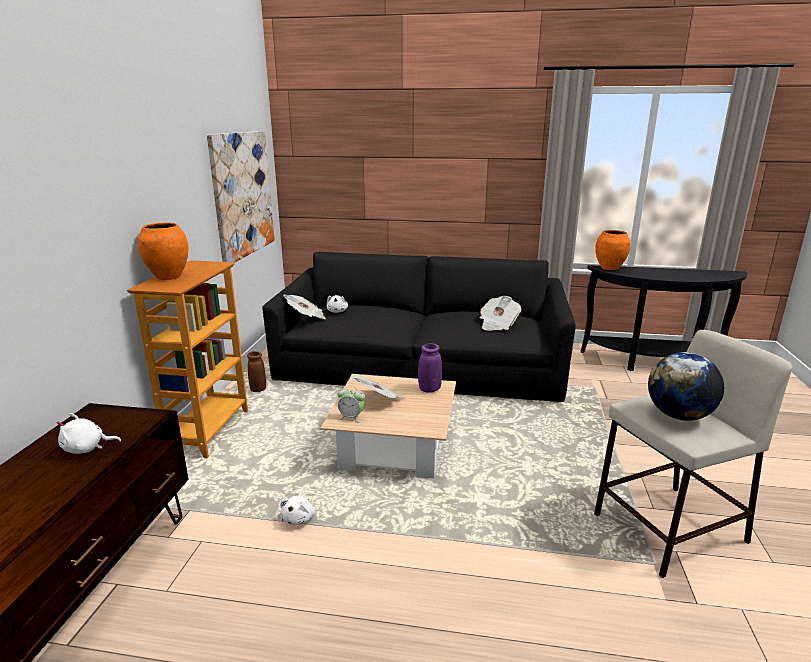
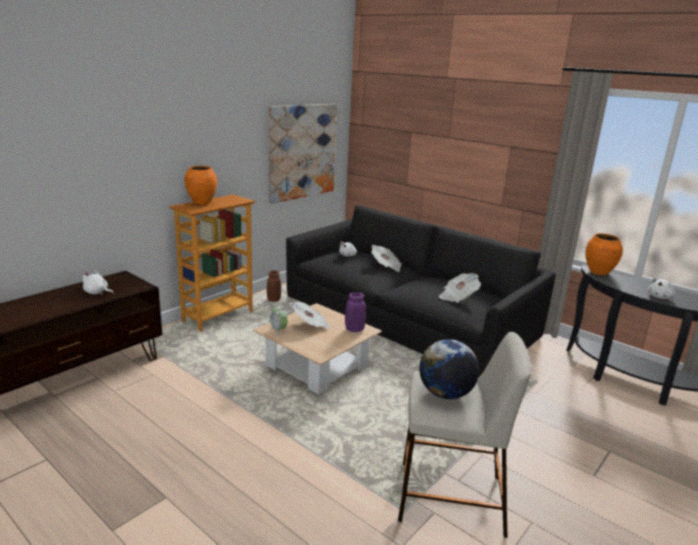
camera: 30 degrees right, 0 degrees up
white plush toy [280,496,315,525] -> white plush toy moved to [648,277,675,299]
newspaper [283,295,326,319] -> newspaper moved to [371,245,402,272]

